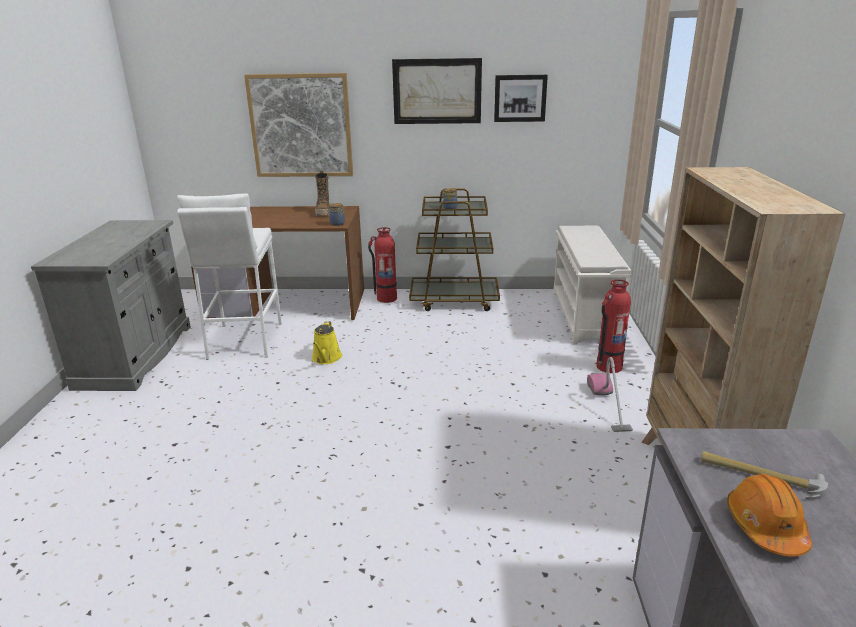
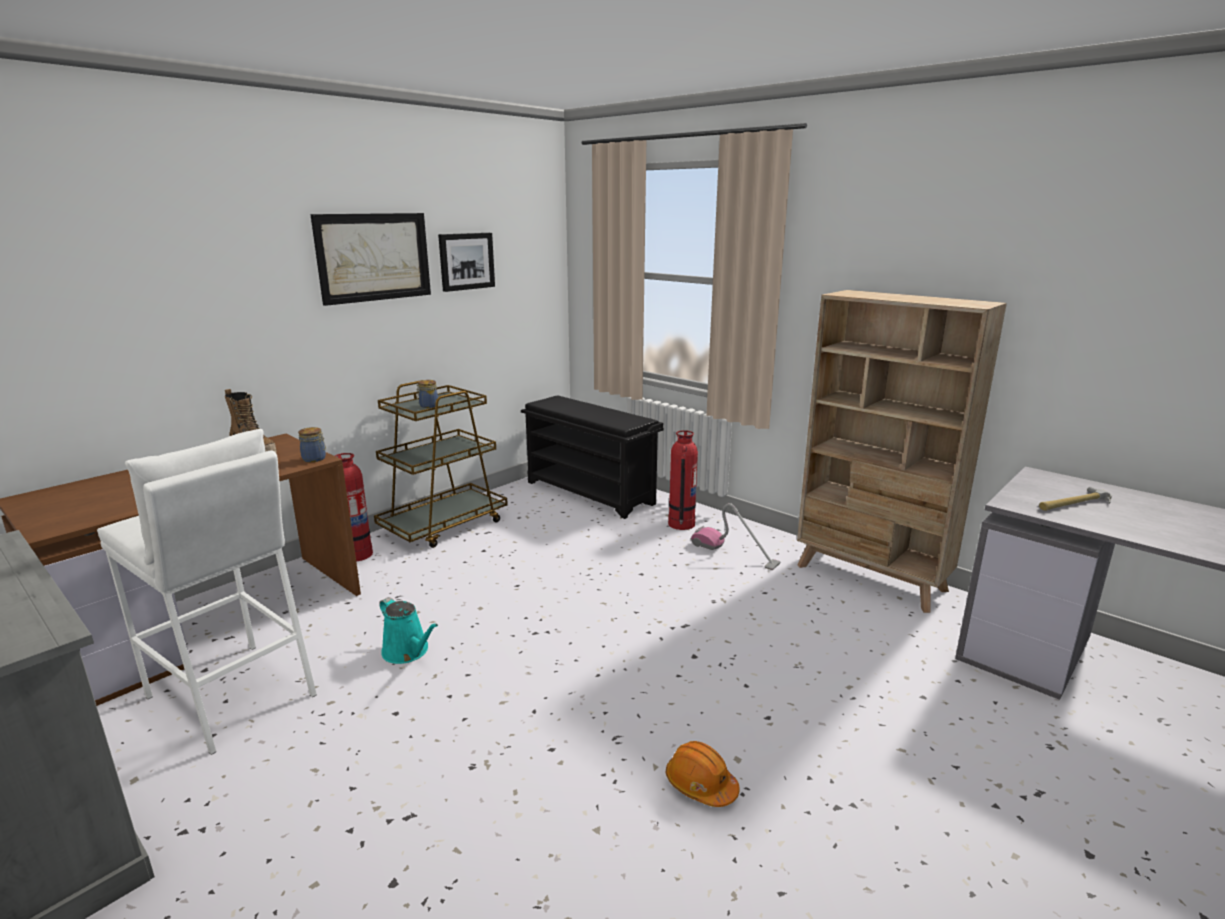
camera: 50 degrees left, 5 degrees down
picture [244,73,353,177] -> none
yellow watering can [312,321,342,364] -> turquoise watering can [379,597,438,664]
white shoe rack [553,225,631,345] -> black shoe rack [521,395,663,519]
orange hard hat [727,474,812,556] -> orange hard hat moved to [666,741,740,807]

